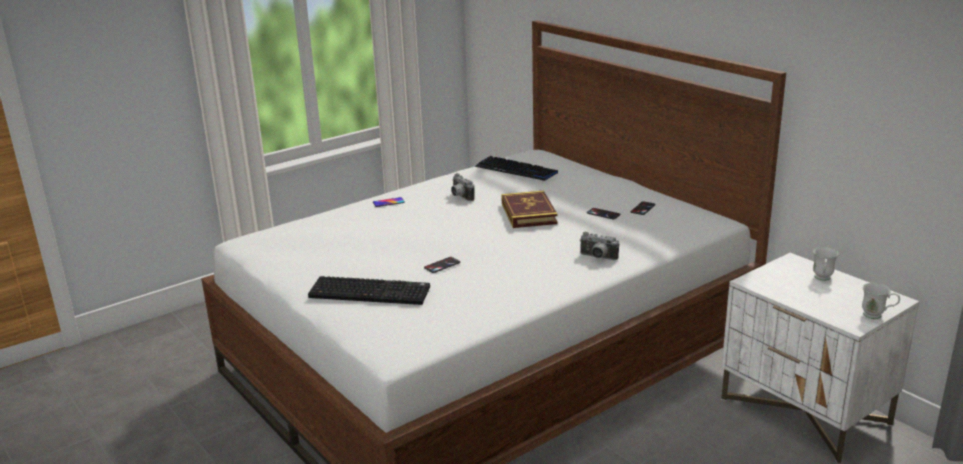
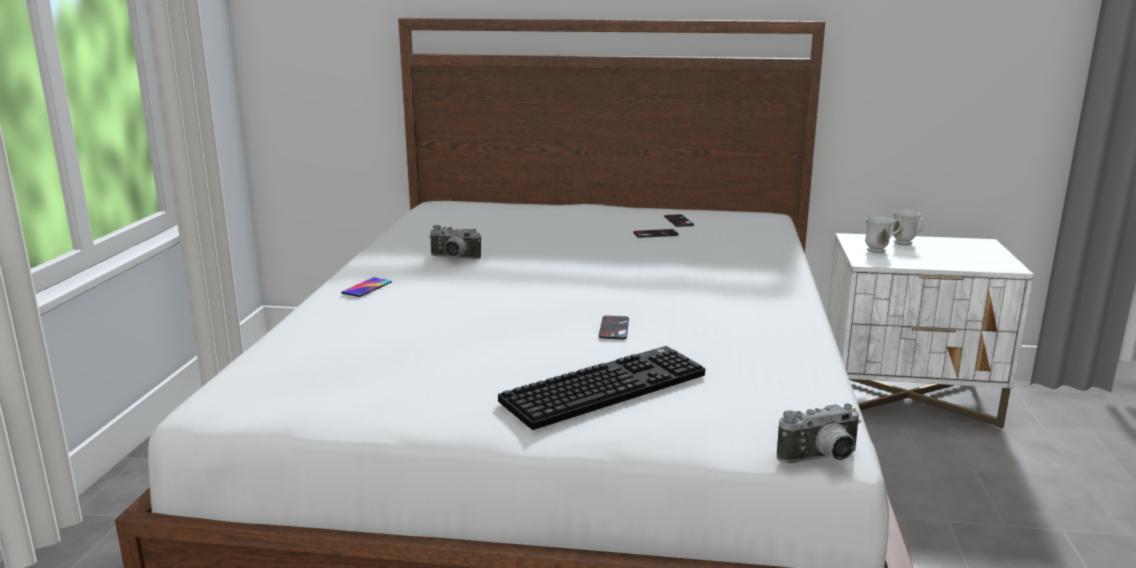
camera: 45 degrees left, 5 degrees down
keyboard [475,156,558,181] -> none
book [501,191,558,228] -> none
camera [580,232,619,260] -> camera moved to [777,403,861,464]
white mug [862,283,900,319] -> white mug moved to [865,216,902,253]

